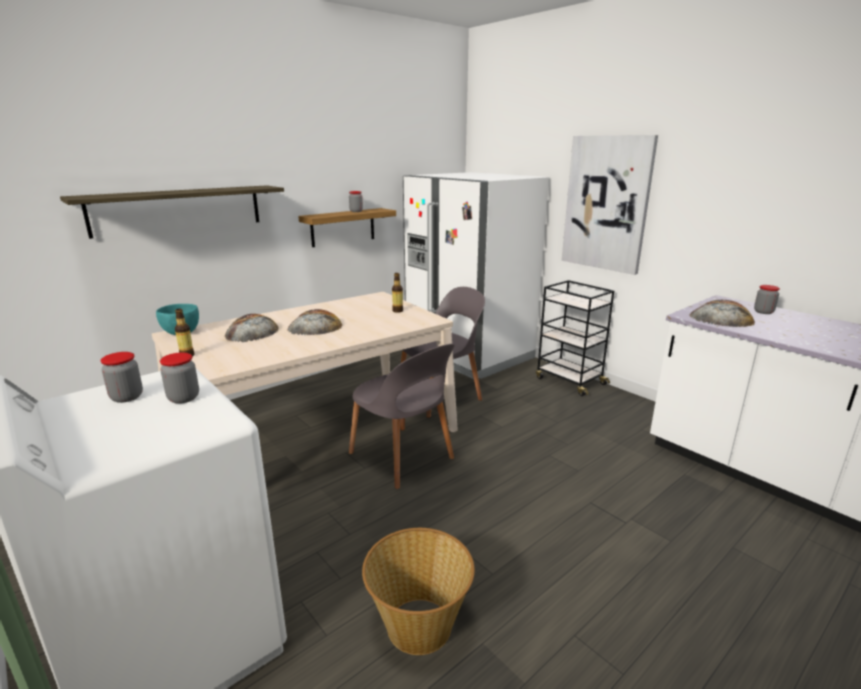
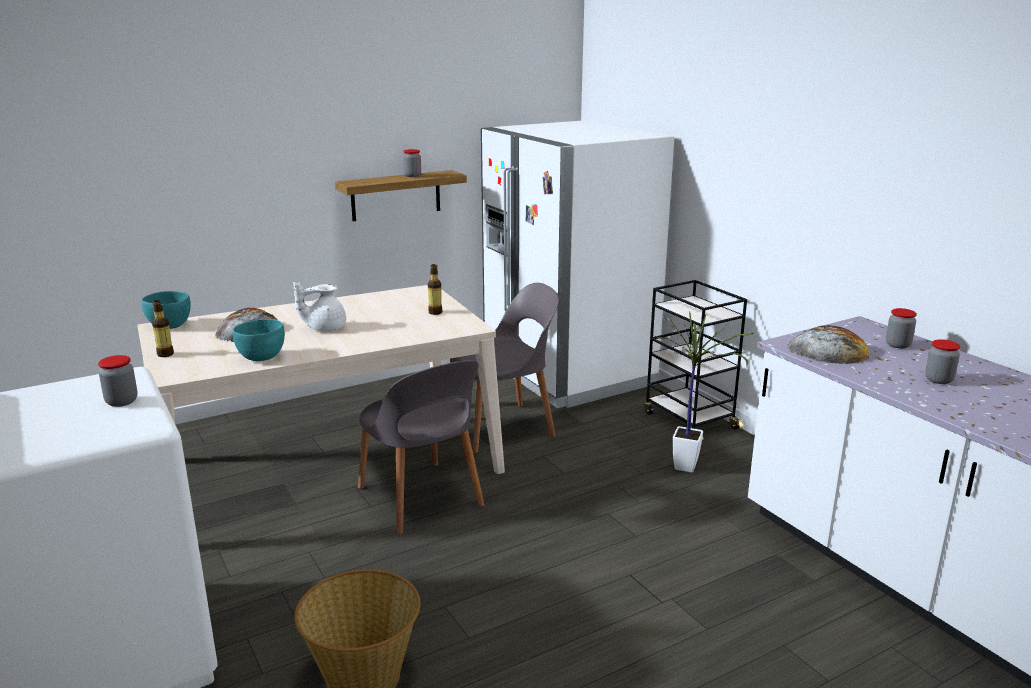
camera: 10 degrees right, 0 degrees up
shelf [60,185,284,239] -> none
jar [101,352,143,403] -> jar moved to [925,339,960,384]
bread [288,309,342,335] -> white teapot [293,282,346,331]
picture [562,135,658,275] -> none
none -> turquoise bowl [233,319,285,361]
none -> potted plant [654,312,755,473]

